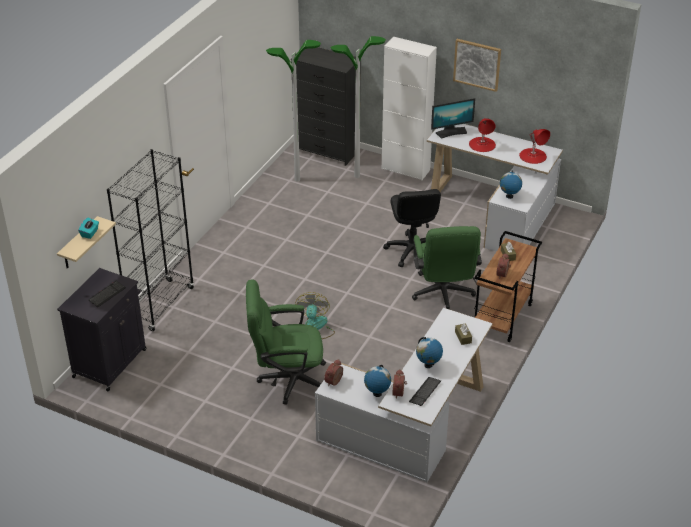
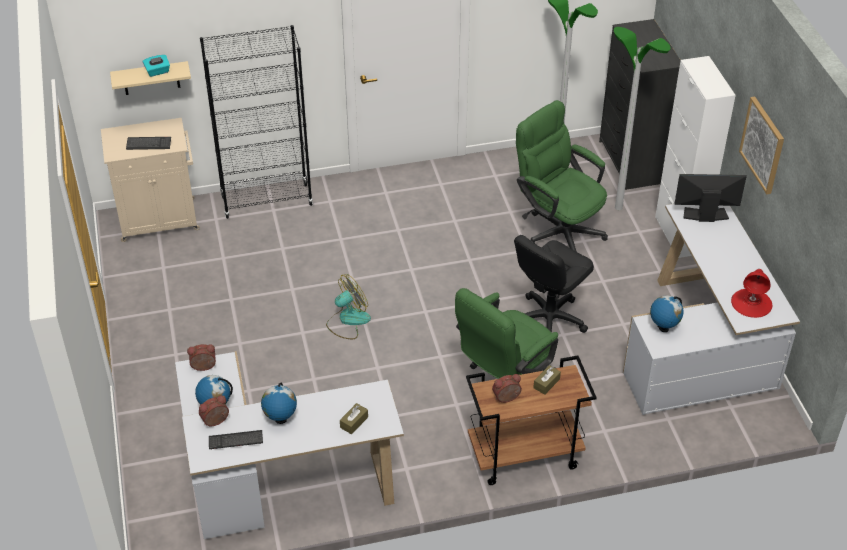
camera: 50 degrees right, 5 degrees up
black cabinet [57,268,146,391] -> beige cabinet [101,118,200,242]
green office chair [246,280,326,405] -> green office chair moved to [516,100,608,252]
monitor [431,98,475,139] -> monitor turned 150 degrees clockwise [674,174,747,222]
red table lamp [469,118,496,152] -> none

